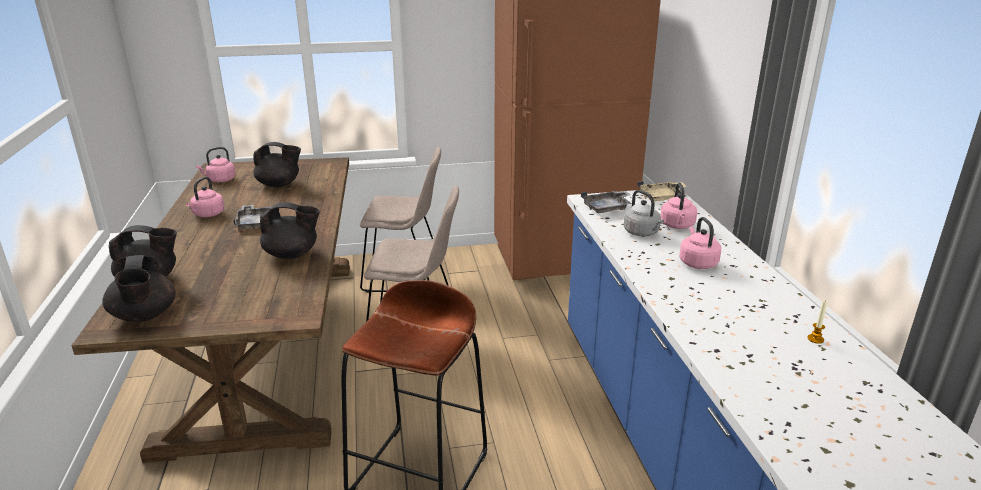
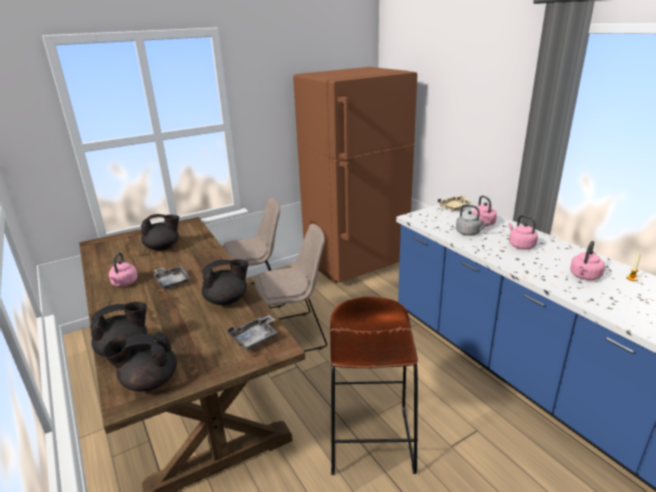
camera: 20 degrees left, 0 degrees up
black teapot [103,255,176,322] -> black teapot turned 120 degrees clockwise [103,332,177,391]
pink kettle [196,147,236,182] -> pink kettle moved to [570,241,605,280]
grey tray [581,191,632,213] -> grey tray moved to [228,315,278,350]

